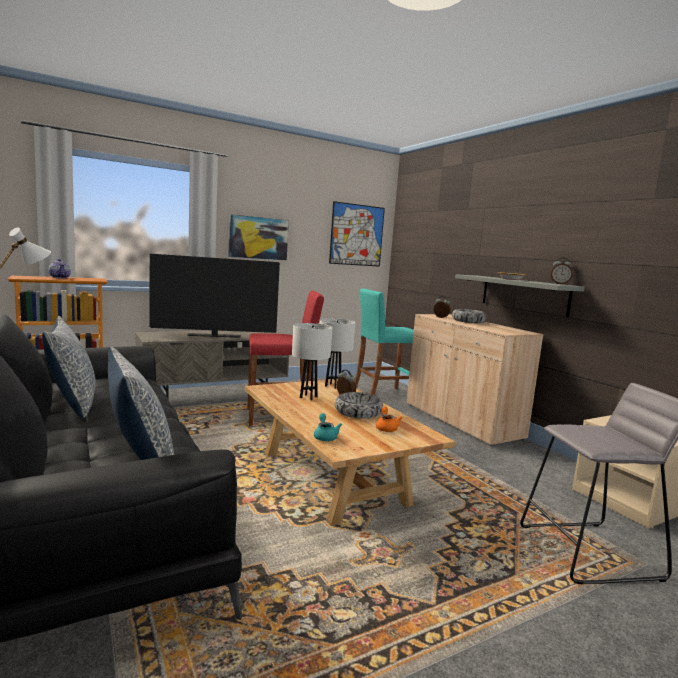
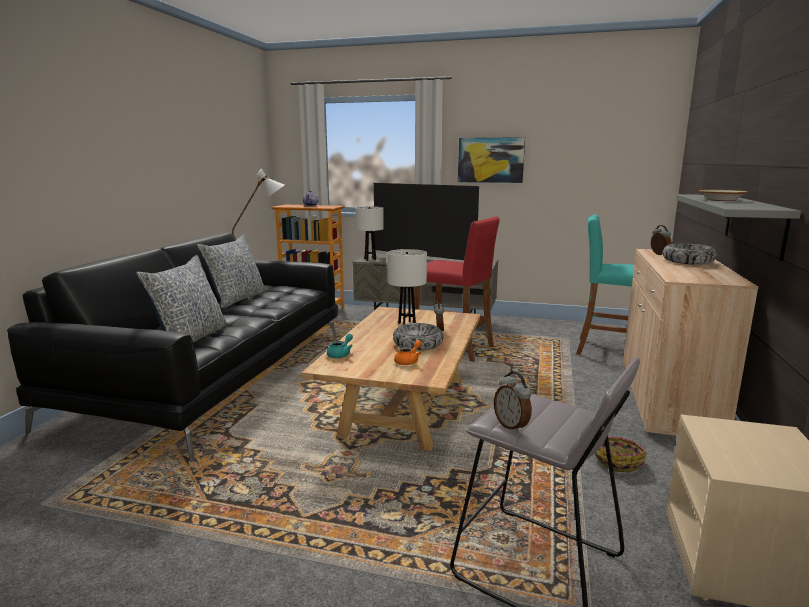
camera: 45 degrees right, 5 degrees up
white table lamp [320,318,355,389] -> white table lamp moved to [356,206,384,261]
picture [329,201,385,267] -> none
alarm clock [550,258,573,285] -> alarm clock moved to [494,372,532,433]
none -> basket [595,437,647,473]

